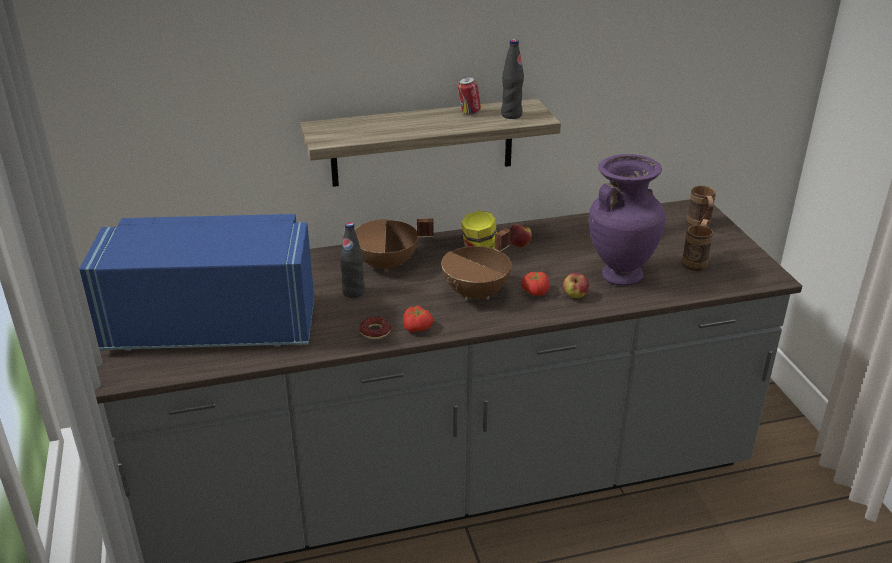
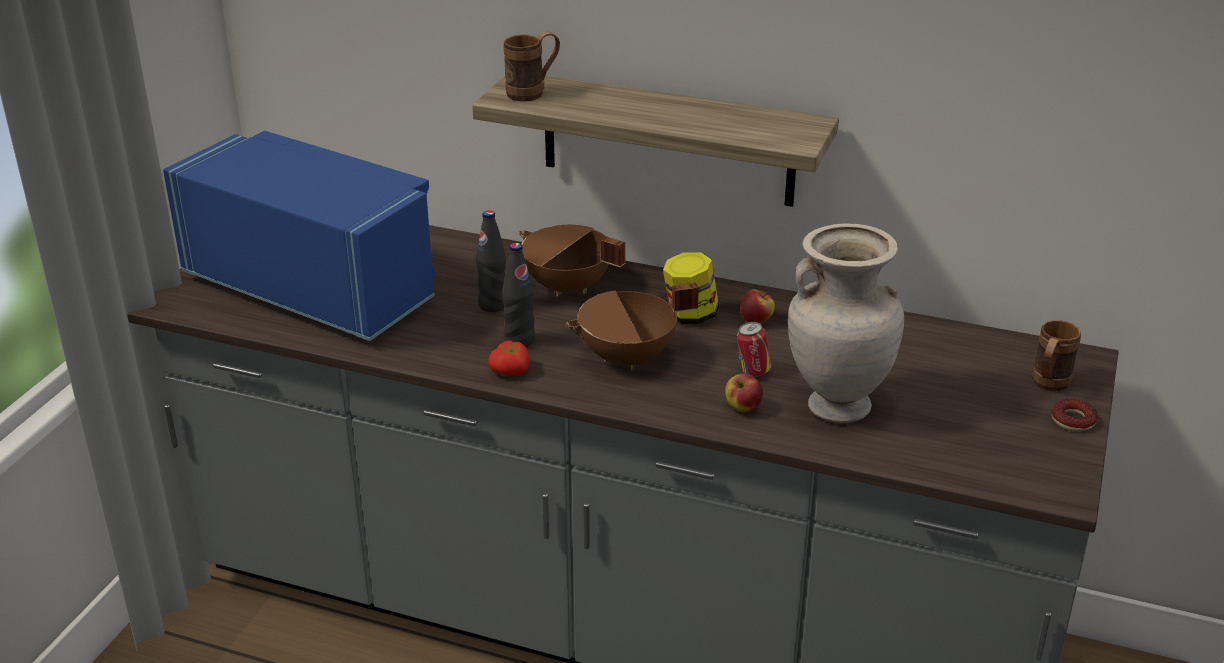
camera: 35 degrees right, 0 degrees up
donut [359,316,391,339] -> donut moved to [1051,398,1098,431]
can [458,76,481,115] -> can moved to [737,322,771,377]
black bottle [501,39,524,119] -> black bottle moved to [502,243,535,347]
tomato [521,272,550,296] -> none
purple vase [589,154,665,286] -> beige vase [788,223,904,423]
brown mug [682,219,713,271] -> brown mug moved to [504,32,560,102]

